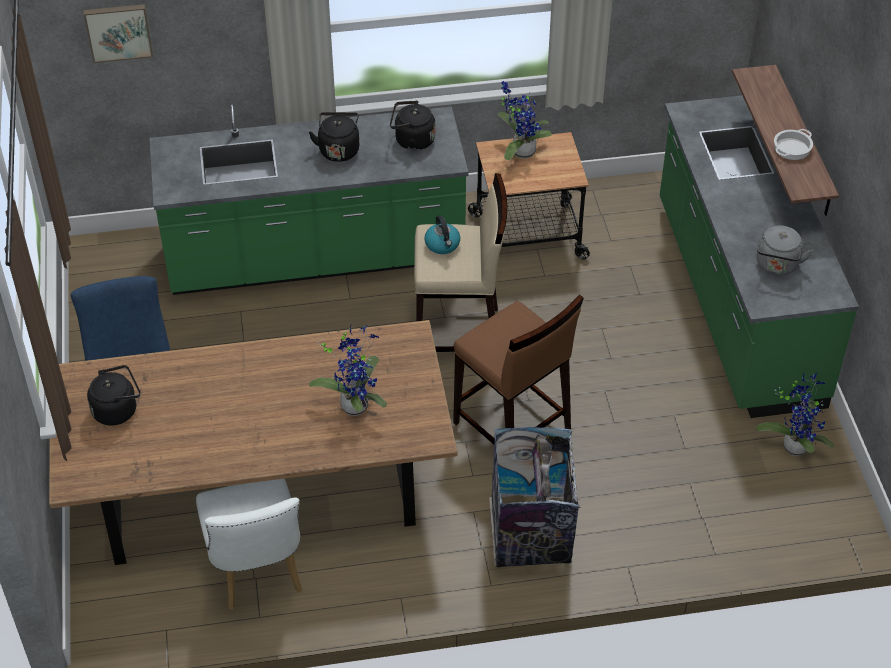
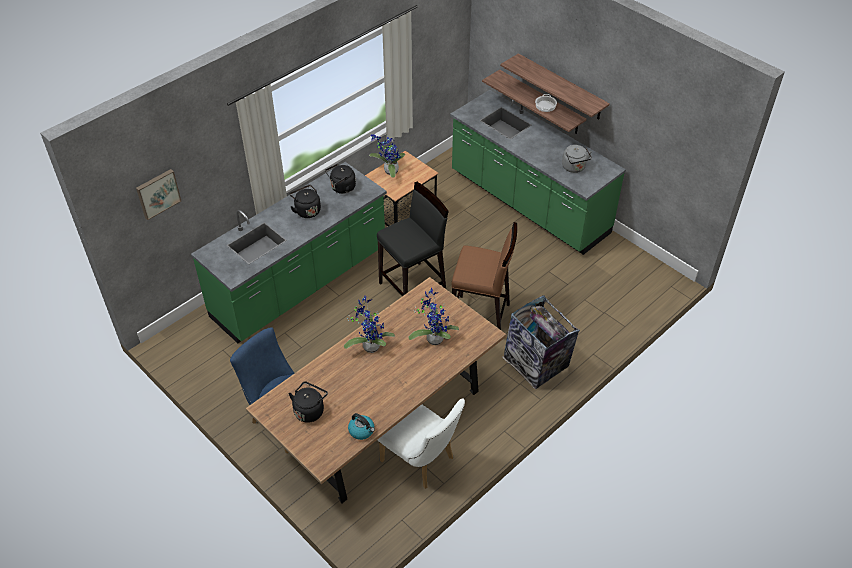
camera: 35 degrees left, 0 degrees up
beige stool [414,173,507,352] -> black stool [377,182,449,296]
kettle [424,215,460,254] -> kettle moved to [348,413,375,440]
potted plant [756,372,834,456] -> potted plant moved to [344,295,395,353]
none -> shelf [500,53,610,119]

